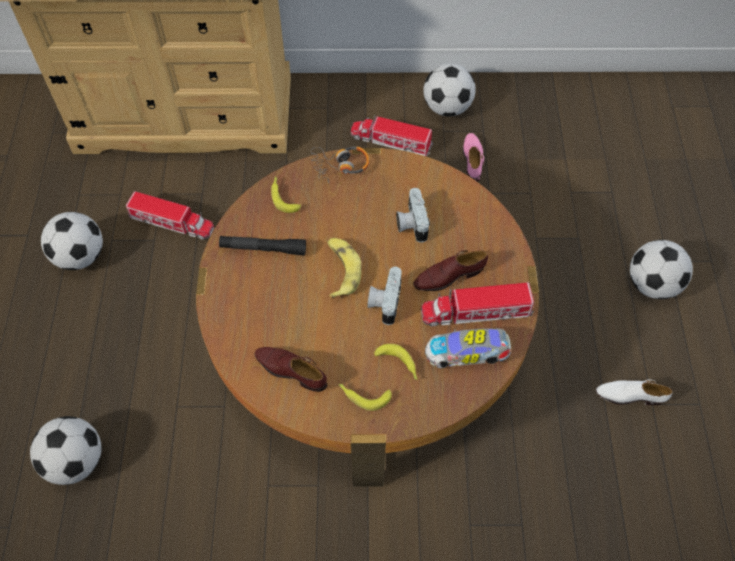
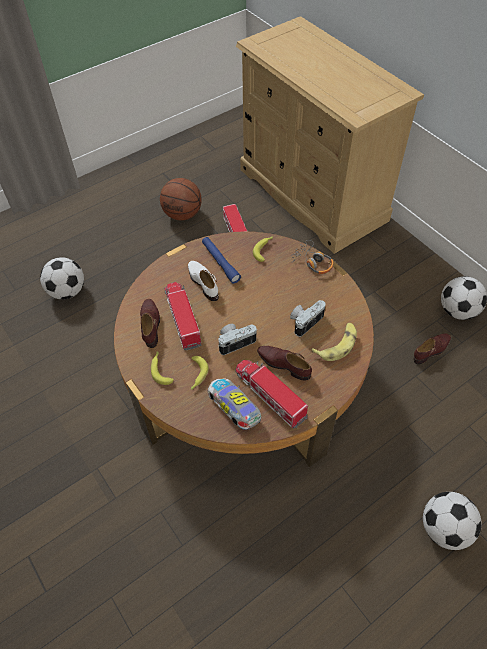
camera: 55 degrees right, 5 degrees down
football [41,212,103,270] -> basketball [160,178,202,220]
black flashlight [219,236,306,256] -> blue flashlight [202,237,241,283]
banana [327,238,362,299] -> banana moved to [311,323,357,361]
toy truck [351,115,434,156] -> toy truck moved to [165,282,201,350]
pink shoe [463,133,484,182] -> brown shoe [414,333,451,364]
white shoe [596,379,673,405] -> white shoe moved to [188,261,219,301]

